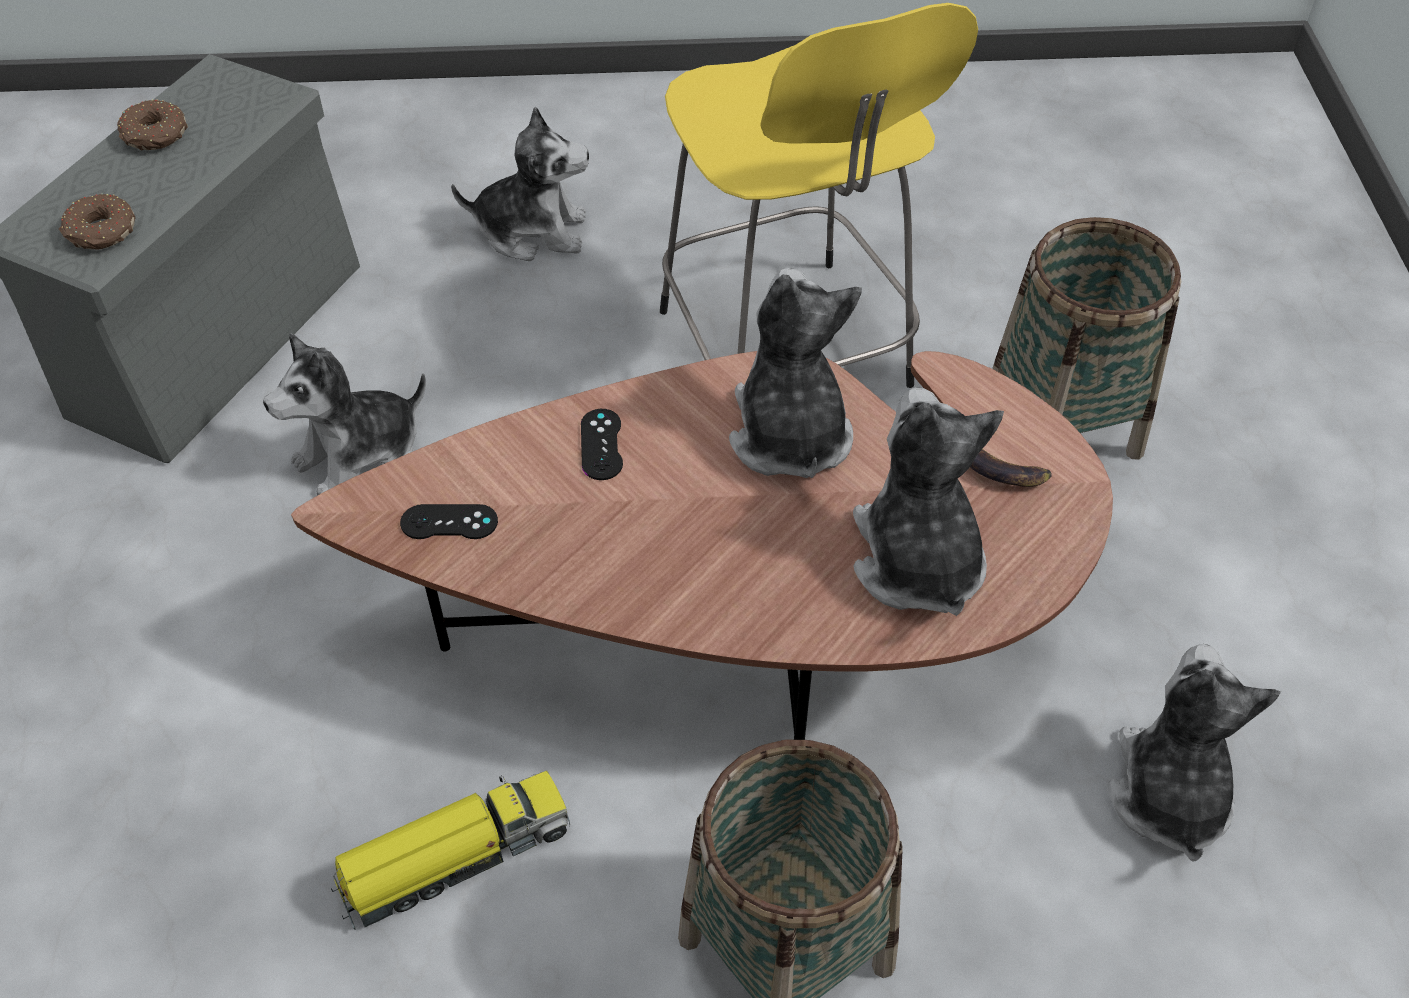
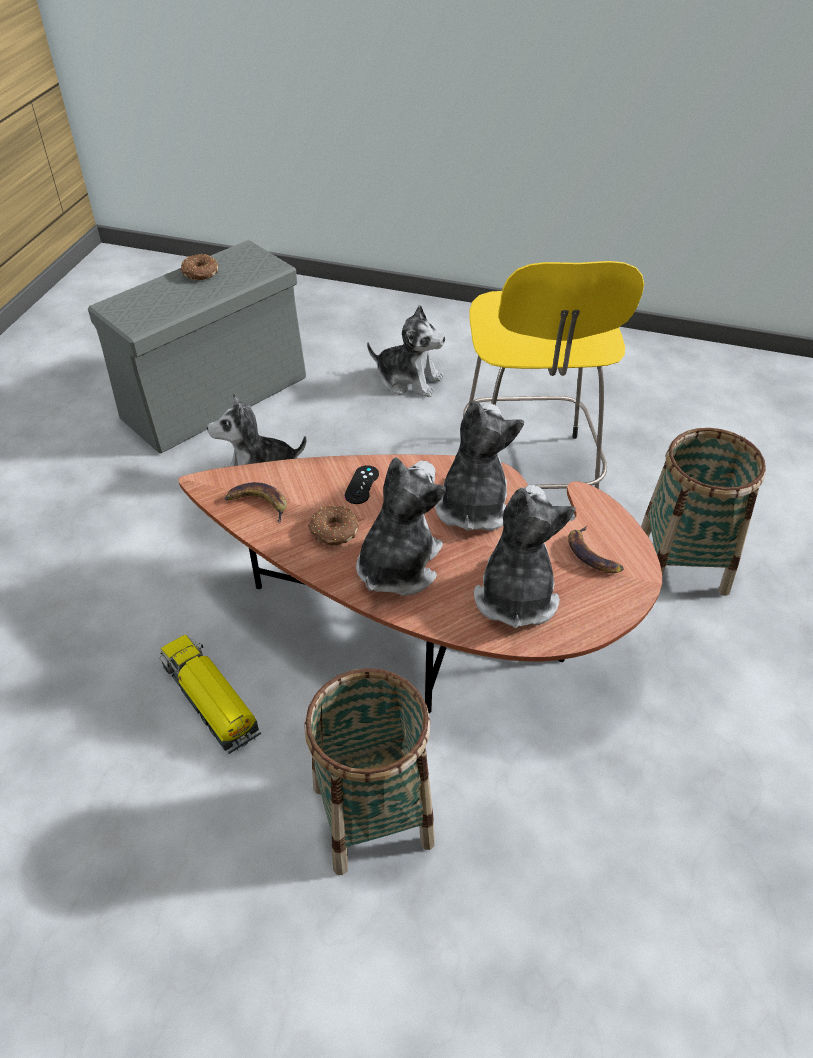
camera: 20 degrees right, 5 degrees down
donut [59,193,135,250] -> donut moved to [308,505,359,546]
toy truck [331,771,570,930] -> toy truck turned 120 degrees counterclockwise [159,635,261,754]
black game controller [400,504,498,539] -> banana [224,482,287,523]
plush toy [1108,644,1281,862] -> plush toy moved to [356,457,446,596]

